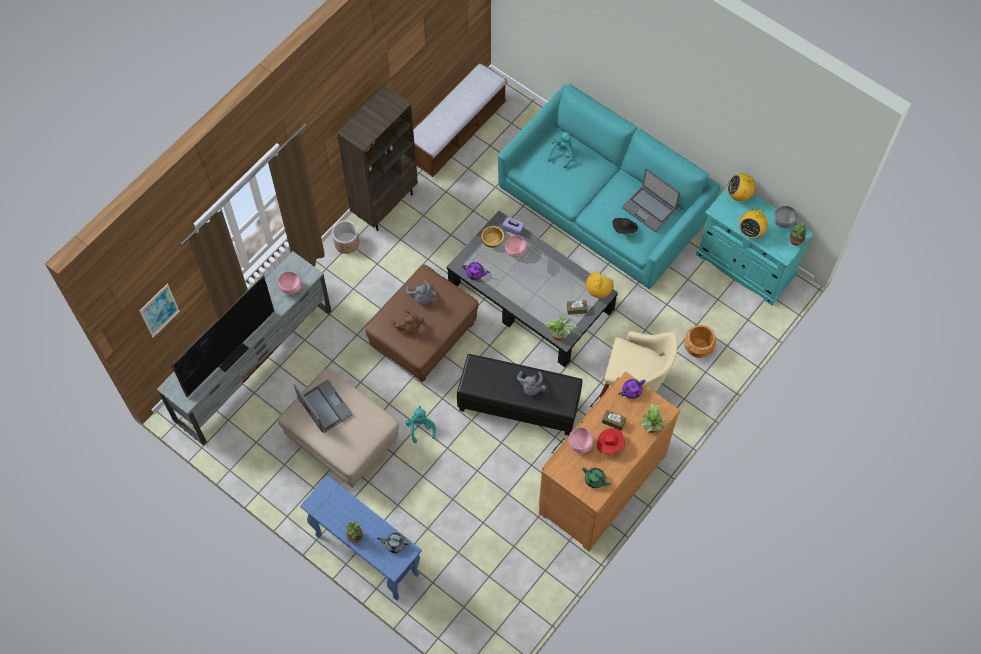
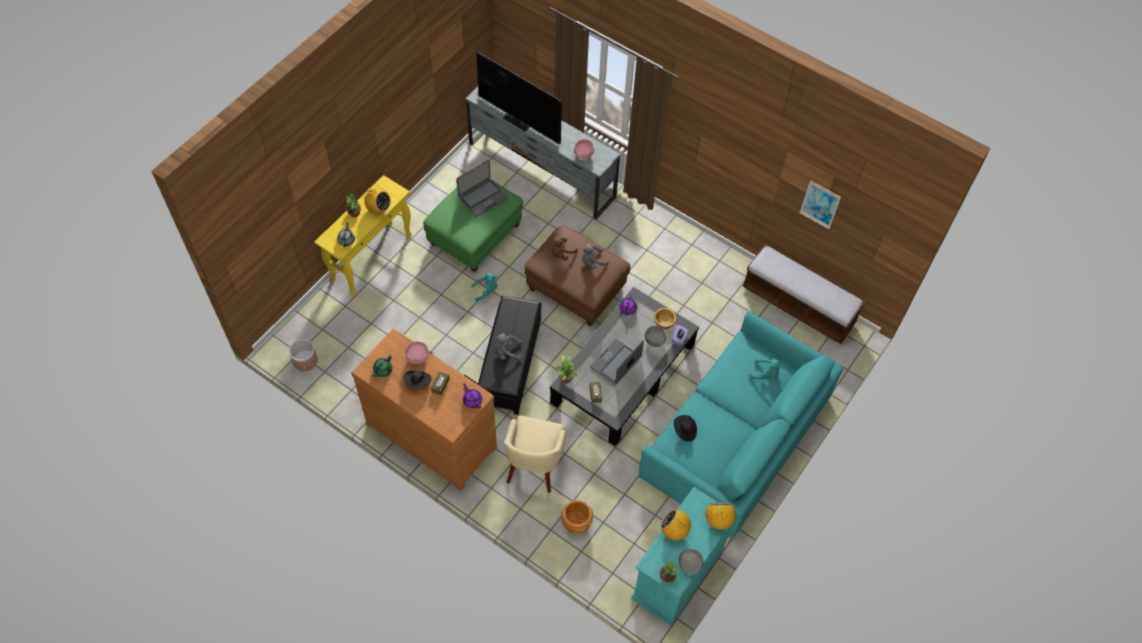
camera: 85 degrees right, 5 degrees down
picture [140,284,180,338] -> picture moved to [800,180,841,229]
beige ottoman [278,368,399,488] -> green ottoman [423,179,523,272]
blue console table [300,475,422,601] -> yellow console table [314,175,412,295]
planter [332,221,359,254] -> planter moved to [289,339,318,371]
brown bookcase [337,86,418,231] -> none
pink bowl [505,235,527,257] -> grey bowl [645,326,666,347]
radio [586,271,614,298] -> radio moved to [361,188,391,214]
red hat [597,428,625,454] -> black hat [403,371,432,388]
laptop [622,168,680,232] -> laptop moved to [591,339,644,385]
potted plant [641,402,670,433] -> none

